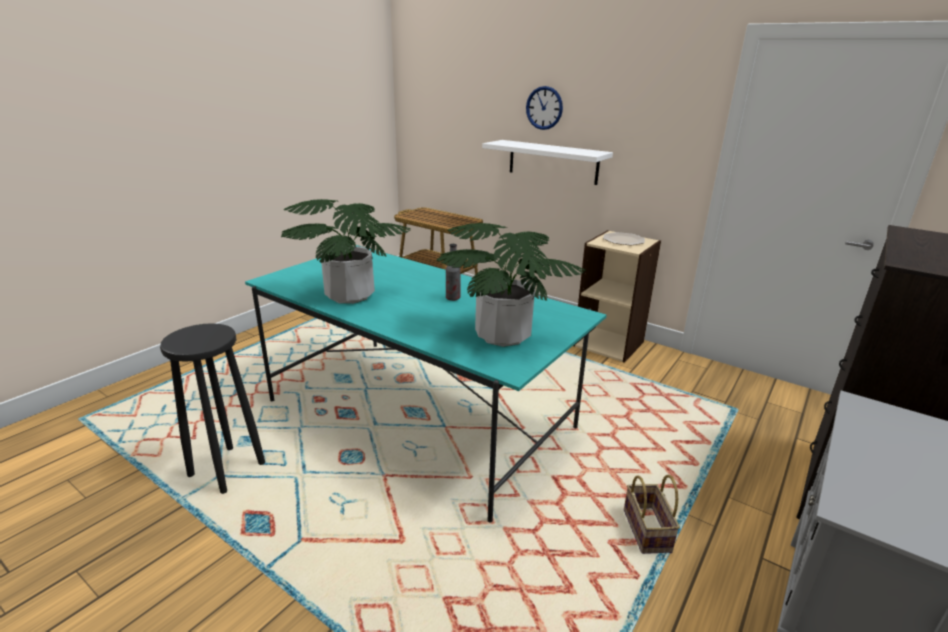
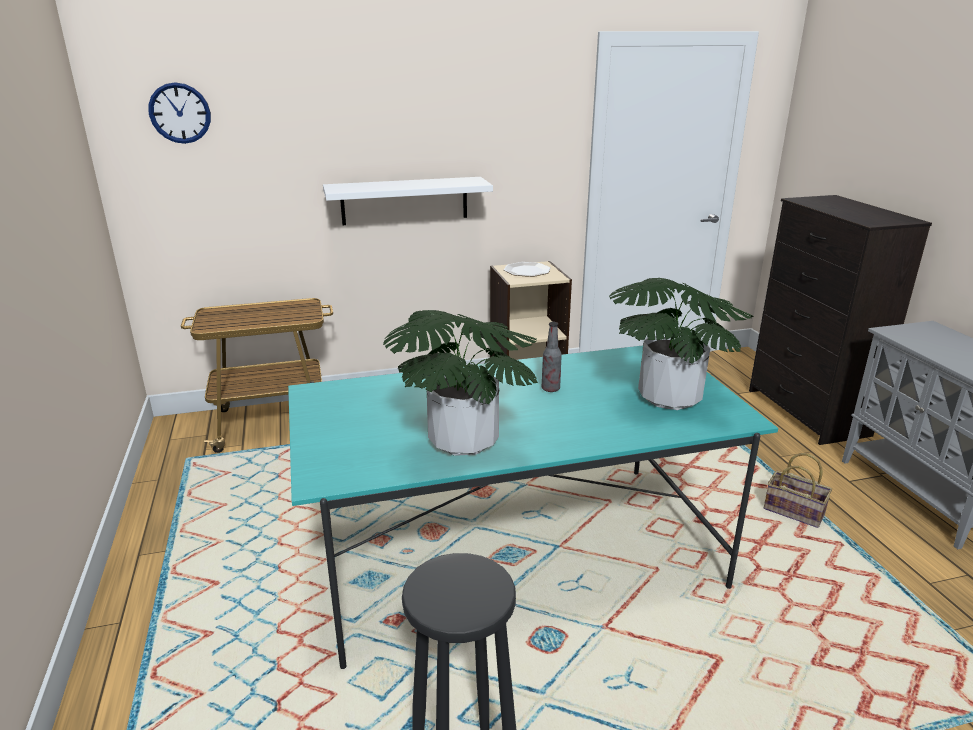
camera: 50 degrees left, 0 degrees up
wall clock [526,86,563,130] -> wall clock moved to [148,82,211,144]

